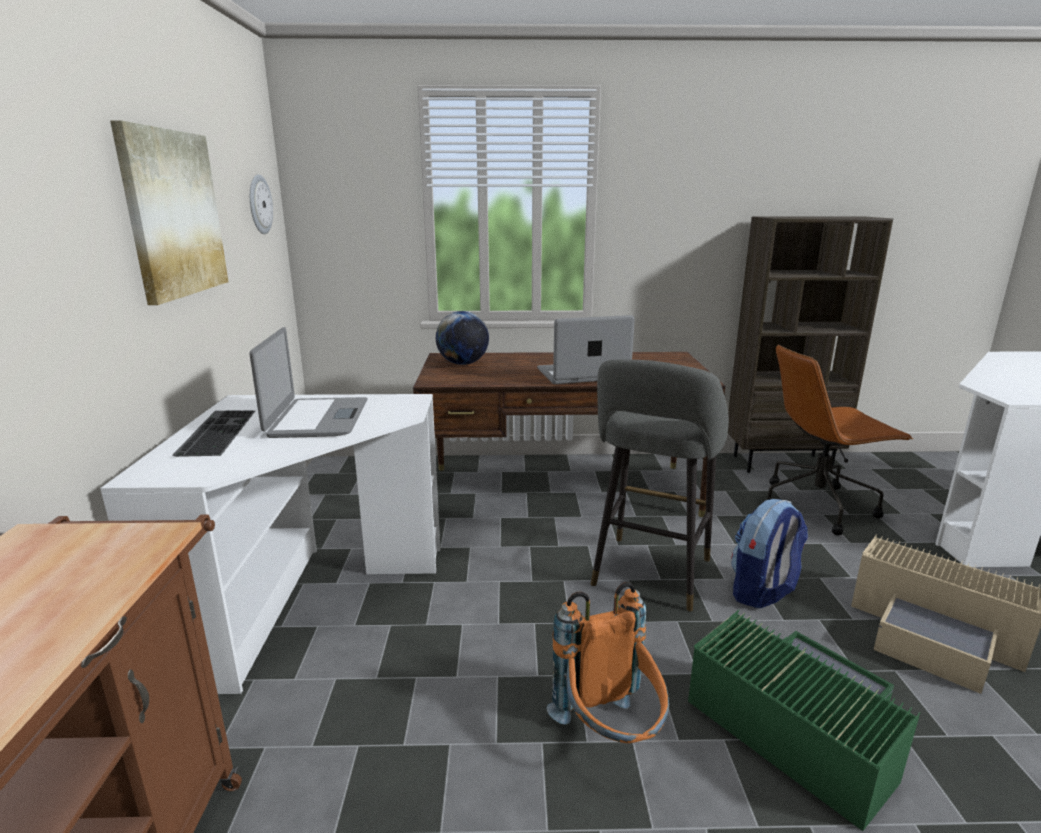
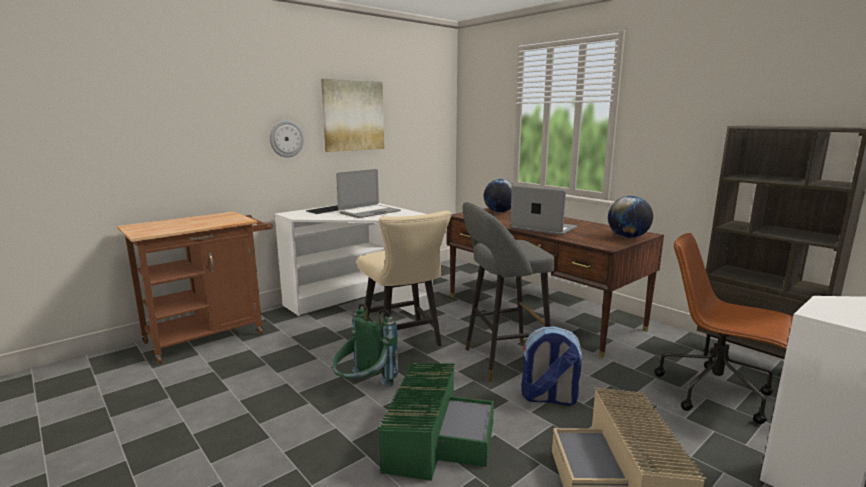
camera: 50 degrees right, 5 degrees down
wall clock [250,174,273,234] -> wall clock moved to [270,120,304,157]
orange backpack [546,582,669,743] -> green backpack [332,303,398,387]
none -> beige chair [357,211,452,346]
none -> globe [608,196,653,238]

